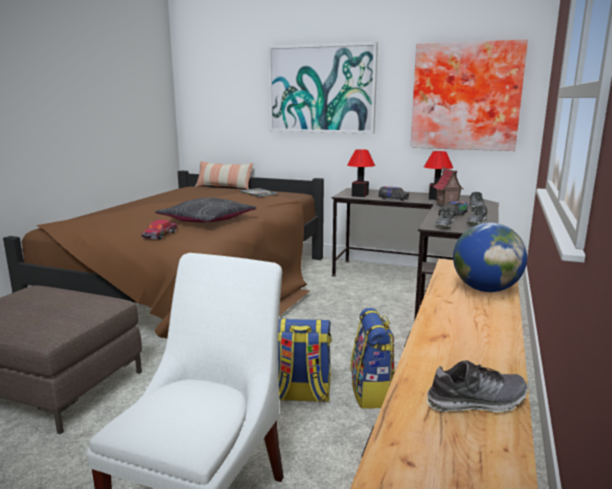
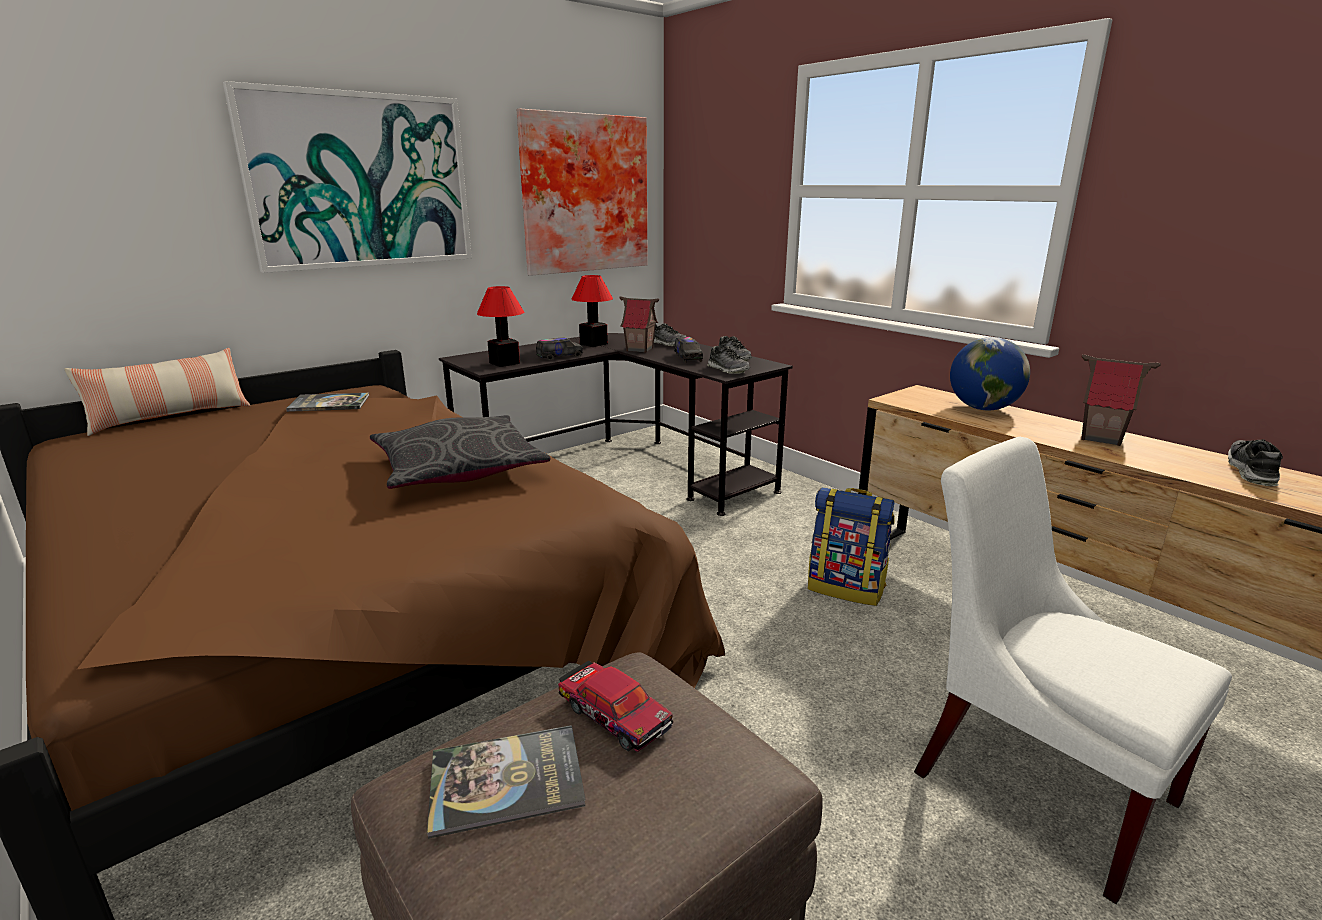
camera: 60 degrees left, 5 degrees up
toy car [141,220,178,240] -> toy car moved to [558,661,673,752]
backpack [278,319,332,402] -> none
none -> book [427,725,586,839]
none -> toy house [1081,355,1161,446]

